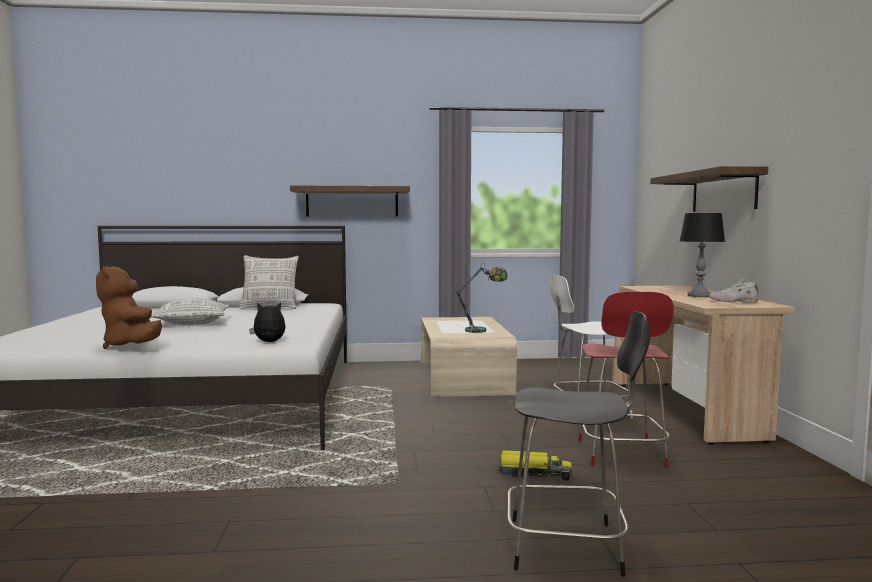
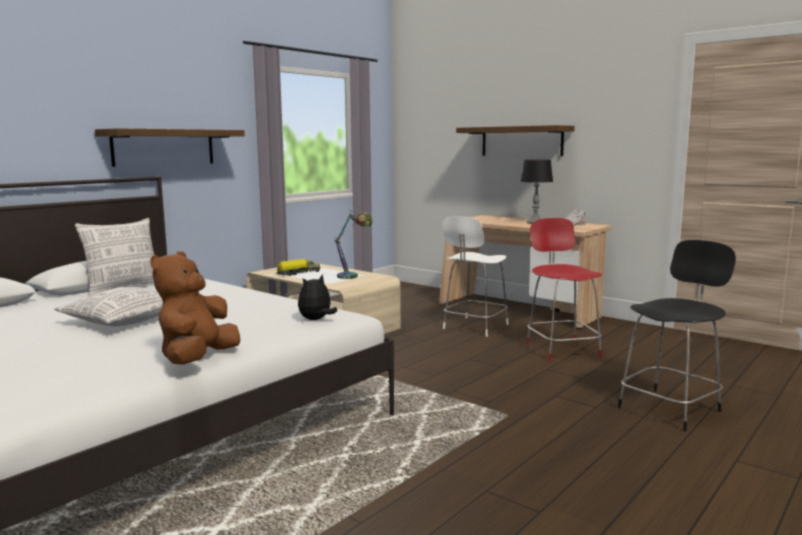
camera: 45 degrees left, 5 degrees up
brown plush toy [96,266,162,349] -> brown plush toy turned 90 degrees clockwise [150,251,240,365]
toy truck [497,450,572,481] -> toy truck moved to [276,259,320,276]
red chair [579,292,674,468] -> red chair turned 150 degrees counterclockwise [526,218,602,361]

